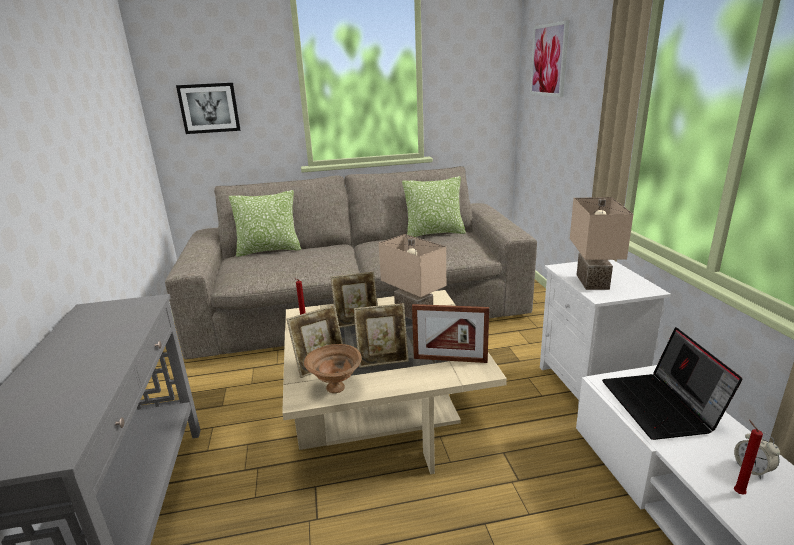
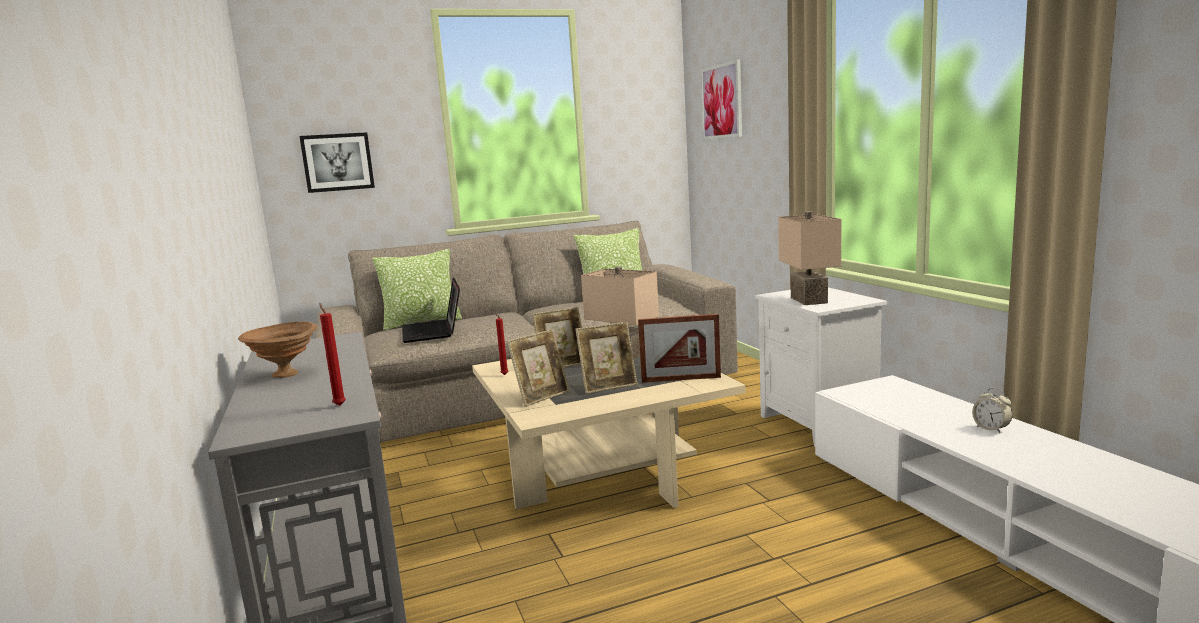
camera: 10 degrees left, 10 degrees down
brown bowl [304,344,362,393] -> brown bowl moved to [238,321,317,378]
laptop [602,327,743,440] -> laptop moved to [402,277,460,343]
red candle [734,420,763,495] -> red candle moved to [319,303,346,406]

